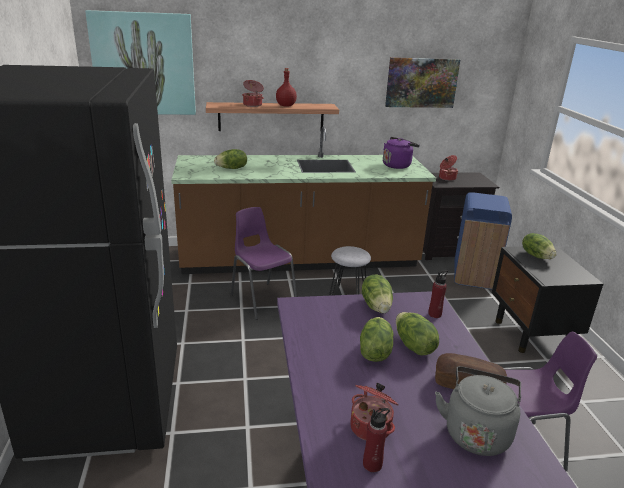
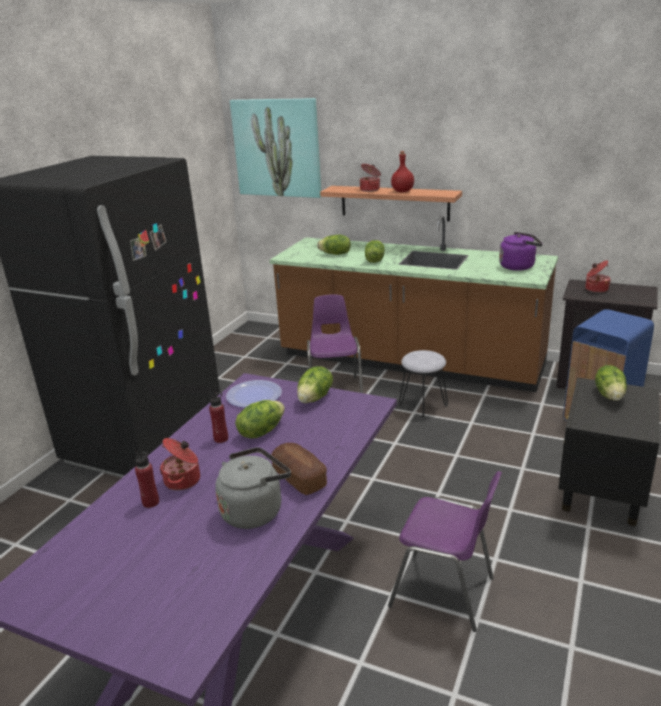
camera: 35 degrees right, 0 degrees up
picture [385,57,460,108] -> none
lettuce [396,312,439,356] -> lettuce moved to [365,240,385,263]
red bottle [428,270,448,318] -> red bottle moved to [209,392,228,443]
none -> plate [226,380,282,408]

